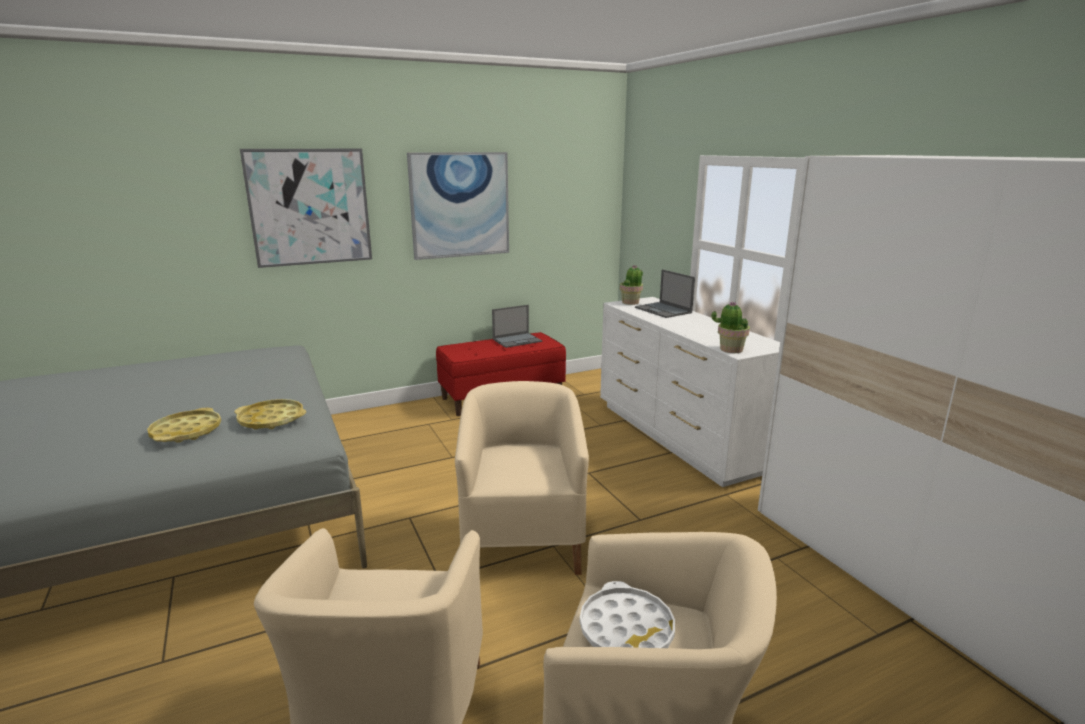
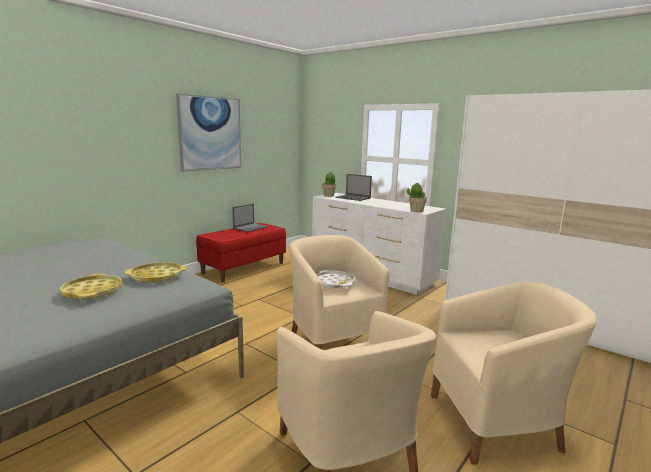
camera: 25 degrees left, 5 degrees down
picture [240,149,372,268] -> none
white tray [580,581,675,648] -> white tray moved to [317,270,355,289]

